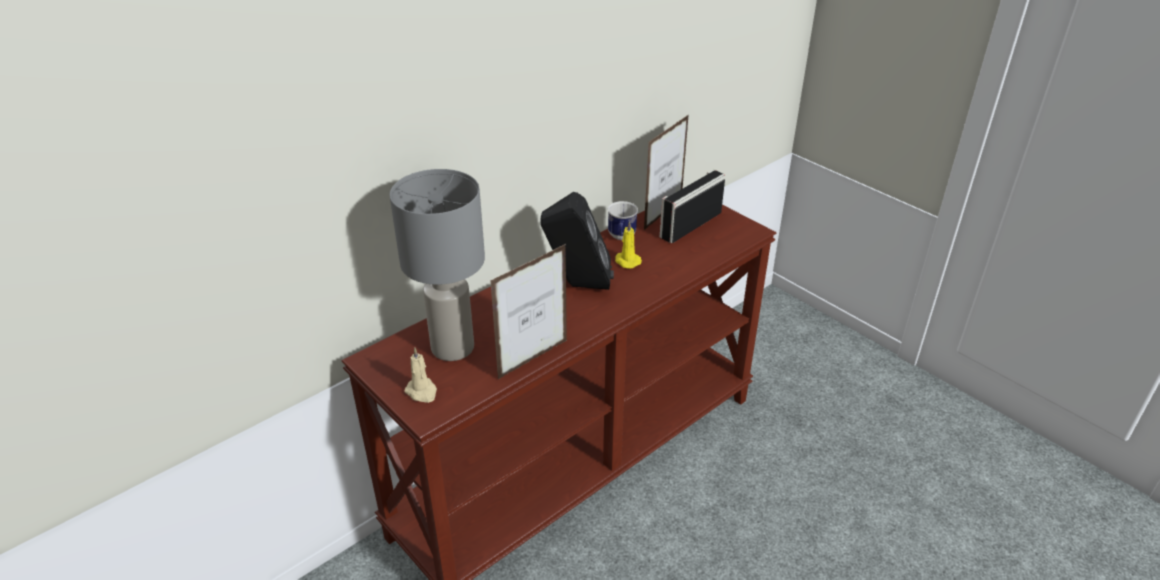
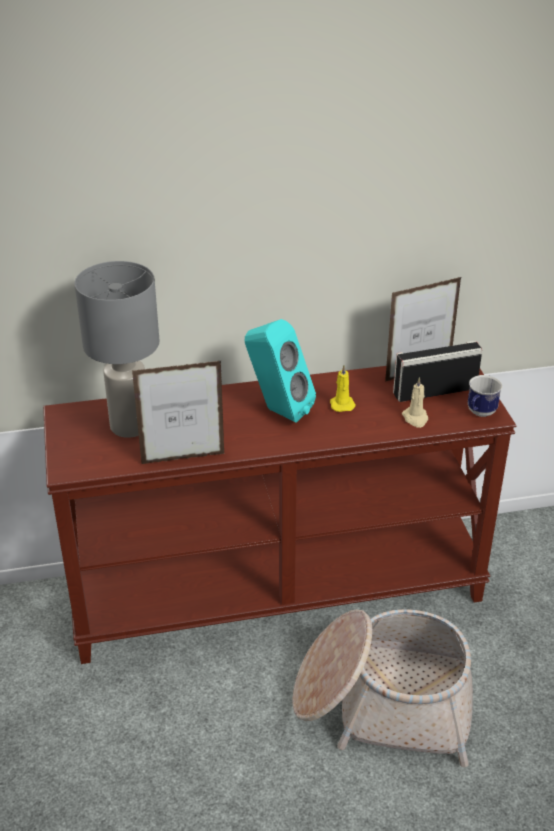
camera: 30 degrees right, 0 degrees up
beige candle [404,347,437,403] -> beige candle moved to [402,377,428,428]
black speaker [540,192,614,290] -> turquoise speaker [245,319,316,423]
mug [608,201,638,240] -> mug moved to [468,375,502,417]
none -> basket [293,609,473,767]

